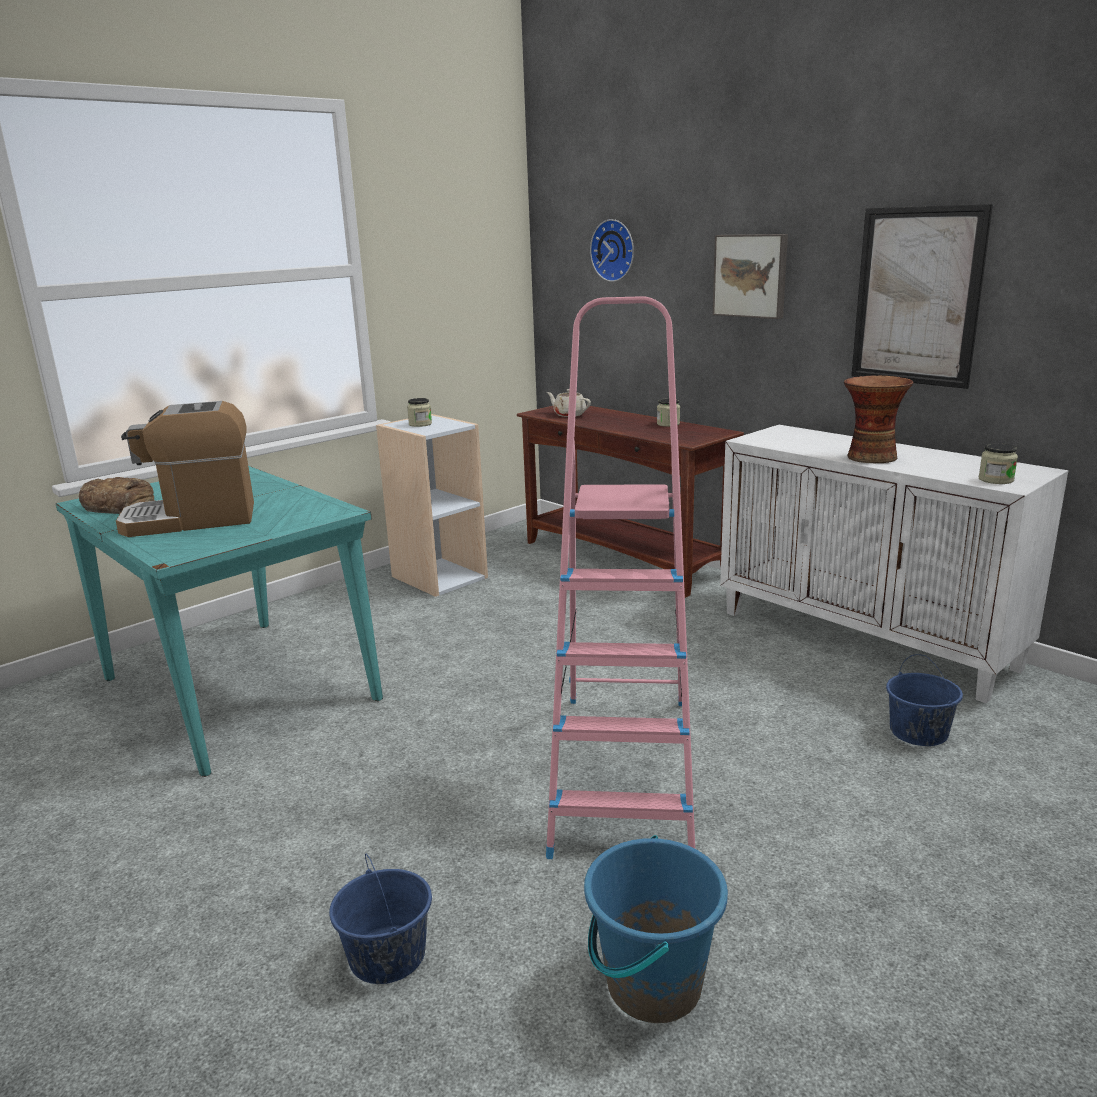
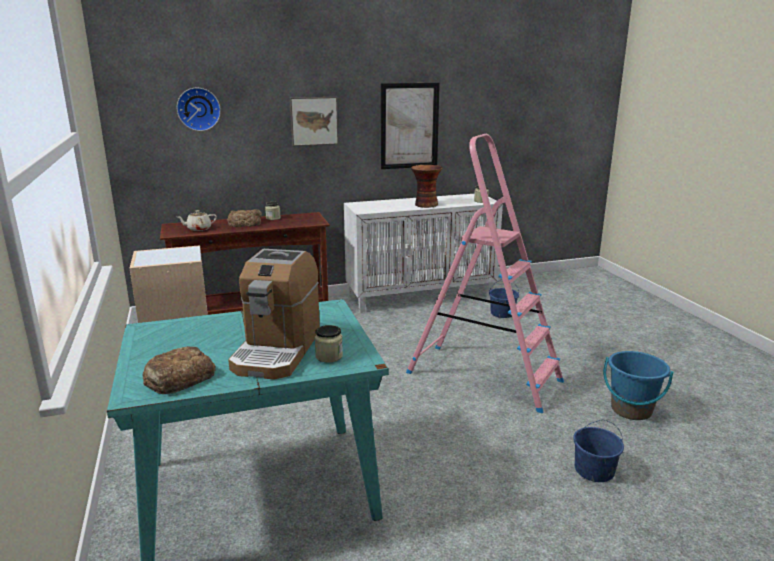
camera: 65 degrees left, 0 degrees up
jar [407,398,432,427] -> jar moved to [315,325,343,363]
none -> bread [227,209,262,227]

